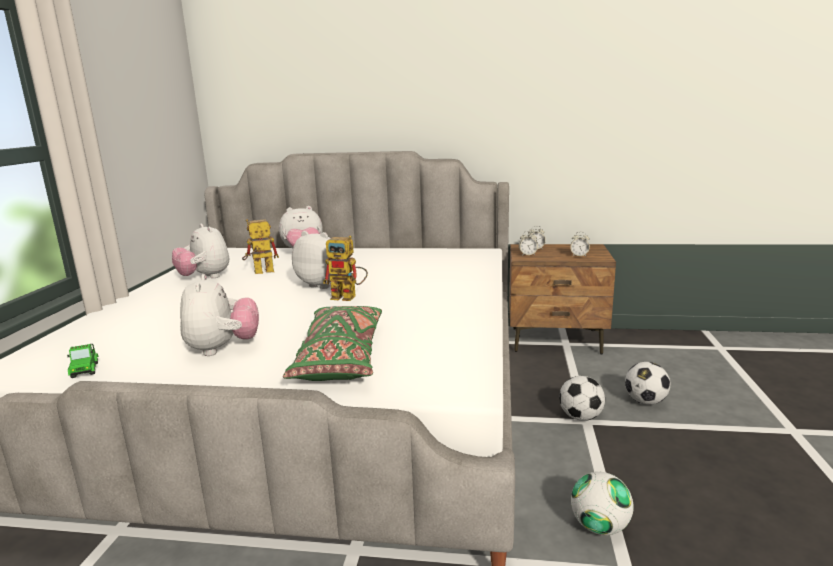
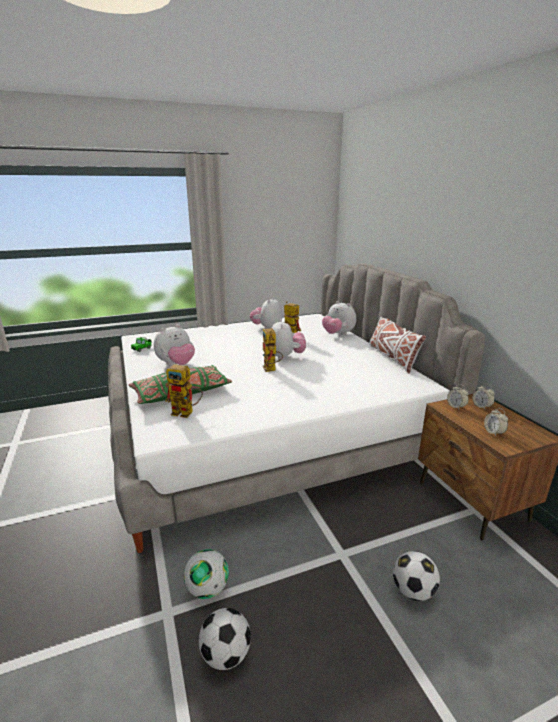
camera: 60 degrees right, 5 degrees up
football [559,376,605,421] -> football moved to [199,608,251,670]
none -> toy robot [165,364,203,418]
none -> white pillow [369,317,426,374]

